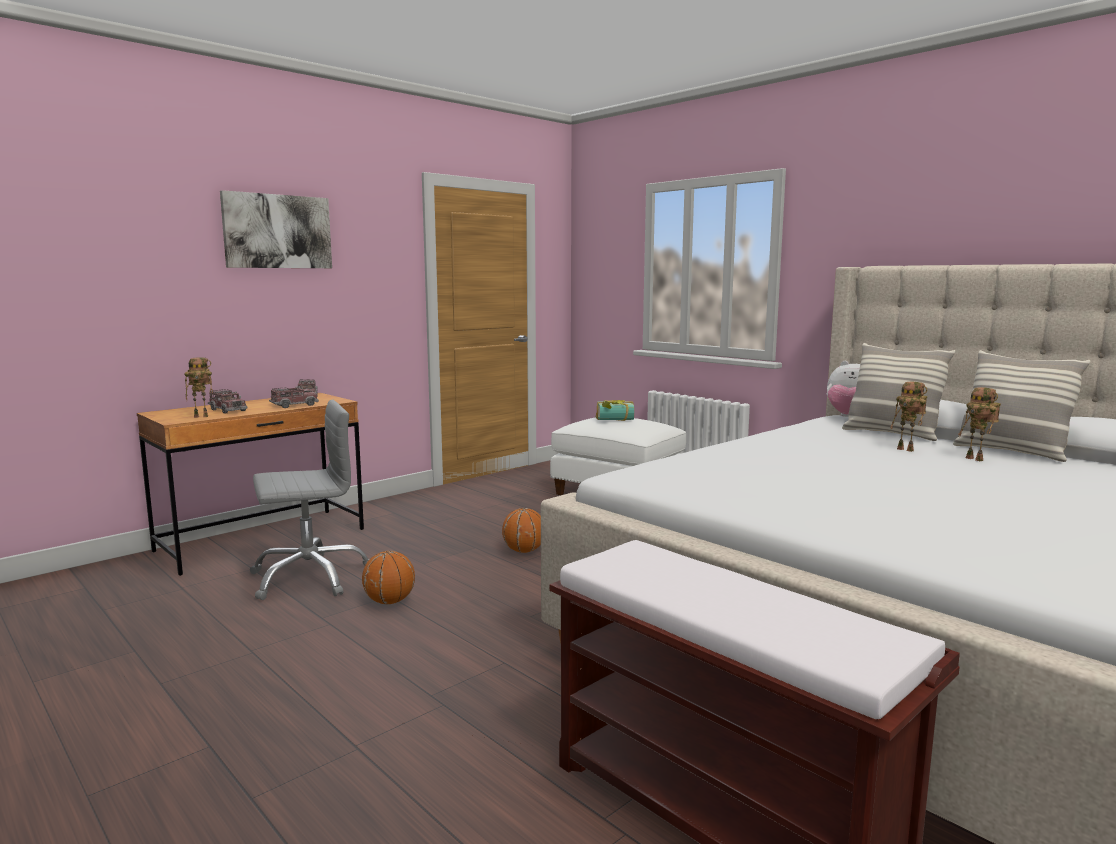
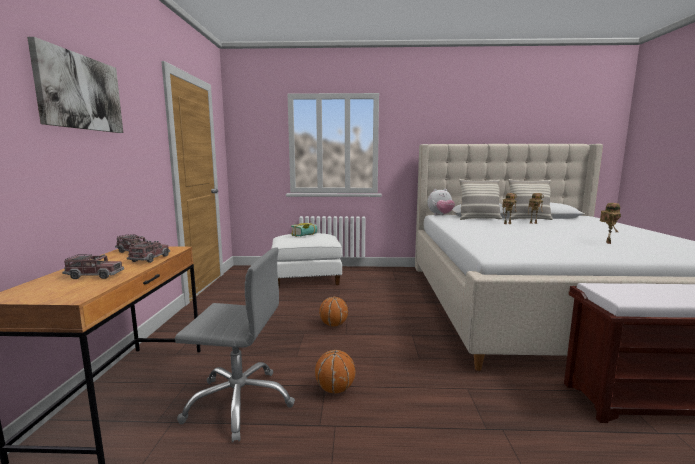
camera: 45 degrees left, 0 degrees up
toy robot [185,357,213,418] -> toy robot moved to [600,203,621,244]
grey office chair [250,400,369,600] -> grey office chair turned 75 degrees clockwise [175,248,295,443]

